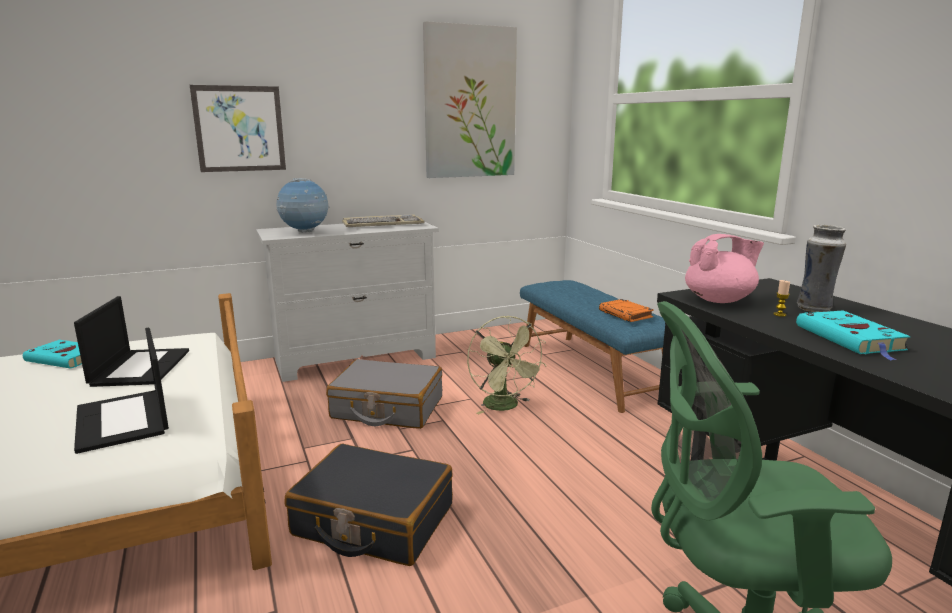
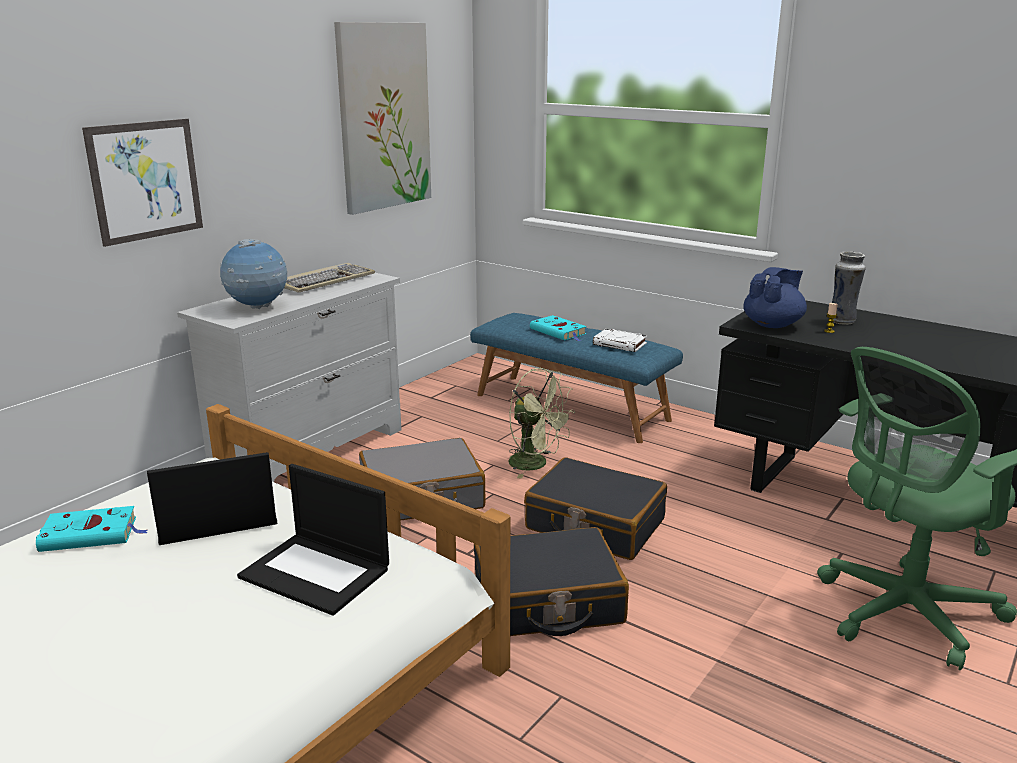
camera: 30 degrees left, 5 degrees up
laptop [74,296,189,387] -> laptop turned 75 degrees counterclockwise [147,452,277,545]
orange book [599,299,654,322] -> white book [593,329,647,352]
pink teapot [685,234,764,303] -> blue teapot [743,267,807,328]
turquoise book [796,311,911,360] -> turquoise book moved to [530,315,586,341]
none -> black suitcase [524,457,667,560]

